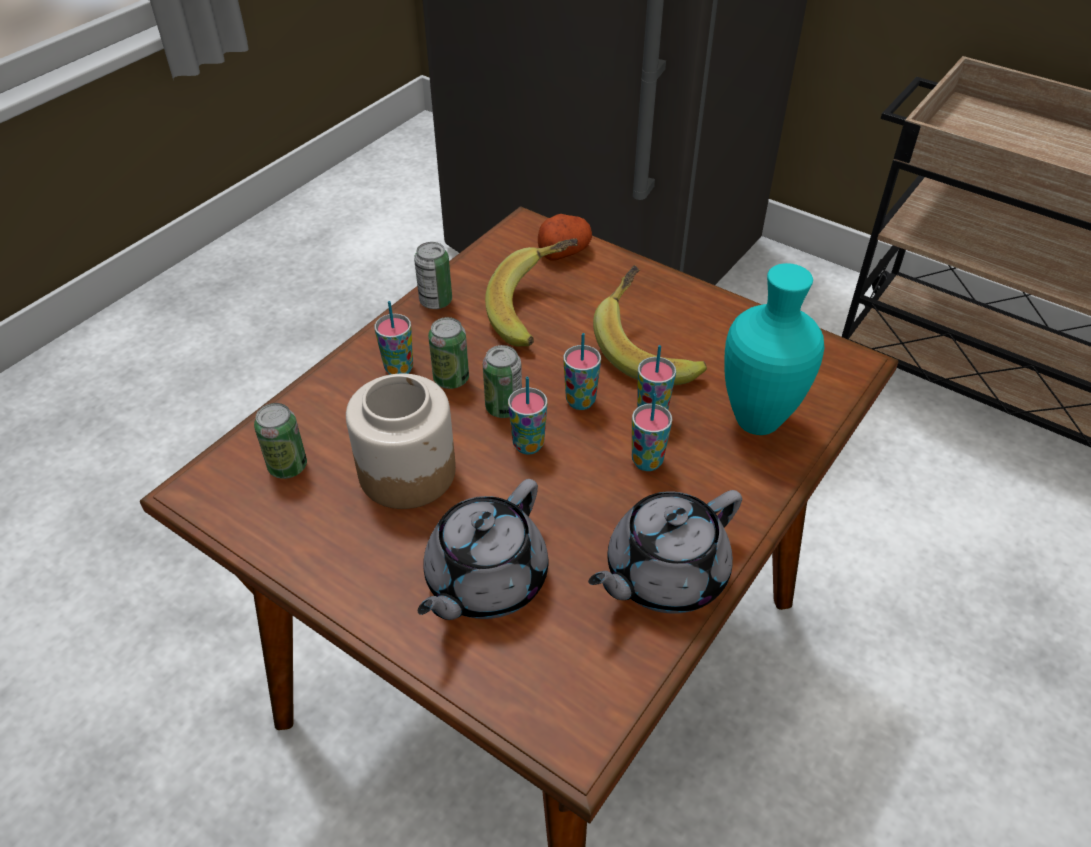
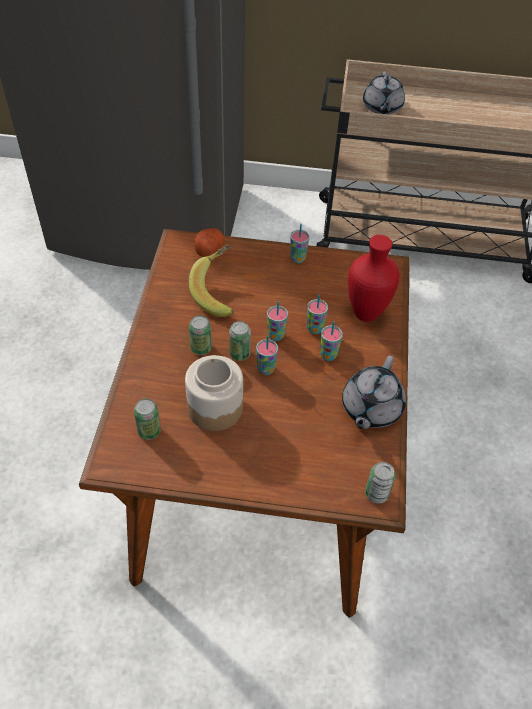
camera: 30 degrees left, 5 degrees up
cup [374,301,413,375] -> cup moved to [290,224,309,263]
can [414,242,452,309] -> can moved to [365,462,396,503]
grey teapot [418,479,548,620] -> grey teapot moved to [363,71,405,114]
banana [593,265,707,385] -> none
turquoise vase [724,263,824,435] -> red vase [348,235,400,322]

